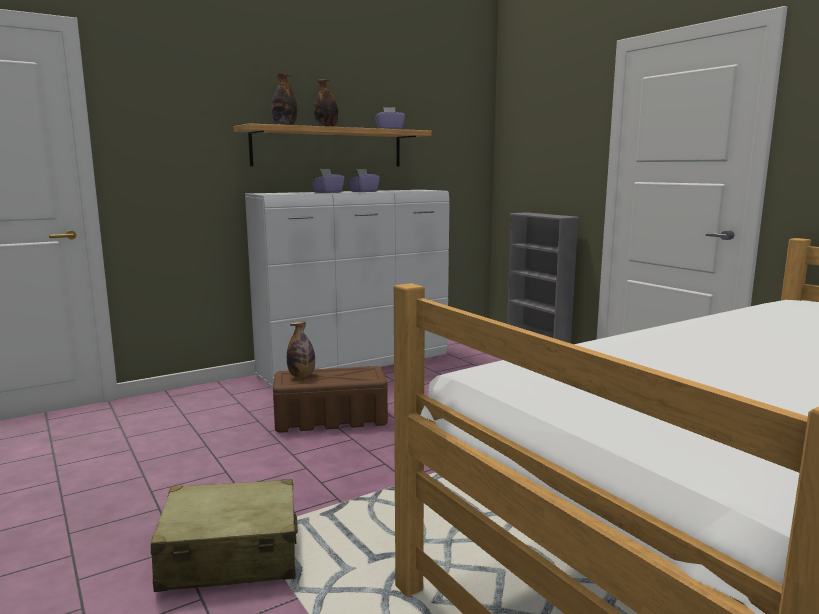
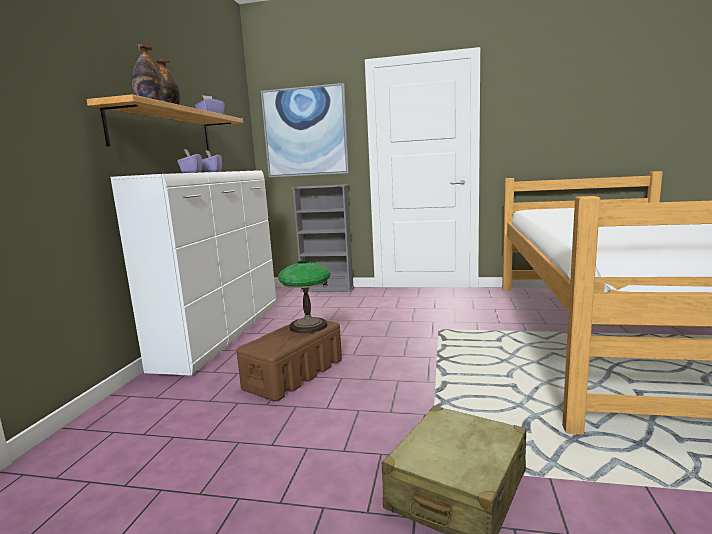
camera: 45 degrees left, 0 degrees up
bottle [287,321,315,377] -> none
none -> picture [261,83,349,177]
none -> table lamp [278,261,330,333]

